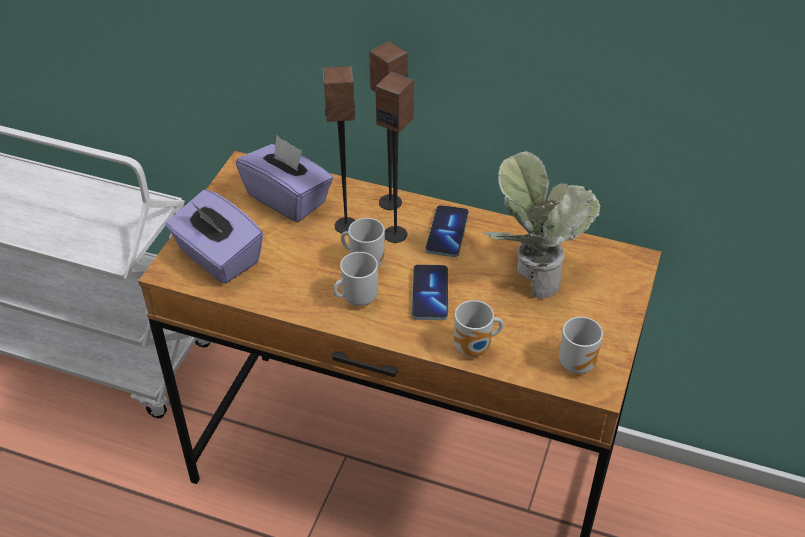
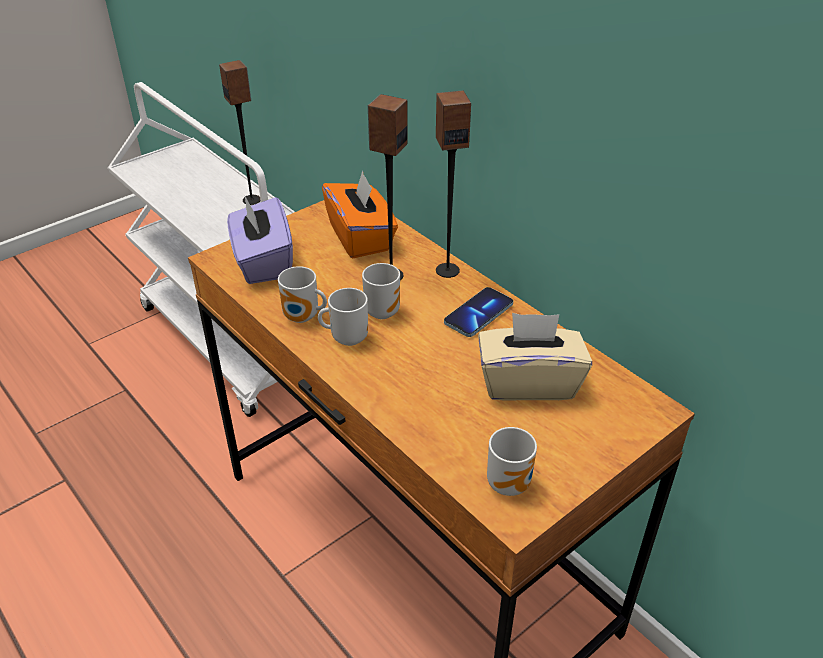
camera: 30 degrees right, 5 degrees down
purple tissue box [236,135,333,222] -> orange tissue box [322,170,398,258]
speaker [375,72,414,243] -> speaker moved to [219,60,260,205]
phone [412,264,448,320] -> none
mug [454,300,503,357] -> mug moved to [278,266,327,323]
potted plant [483,151,600,299] -> beige tissue box [478,313,592,401]

